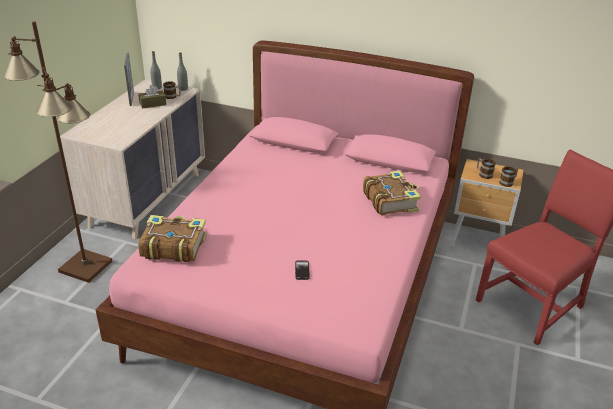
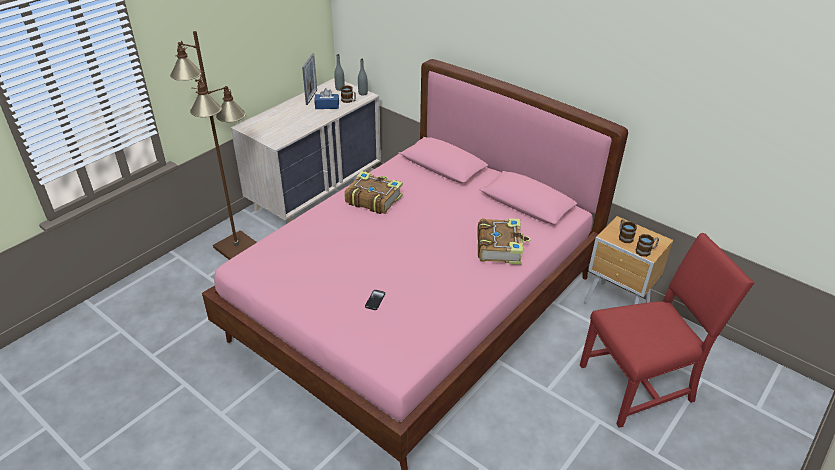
camera: 20 degrees right, 5 degrees up
brown tissue box [138,85,166,109] -> blue tissue box [314,88,339,109]
book [138,215,207,262] -> book moved to [344,171,403,214]

